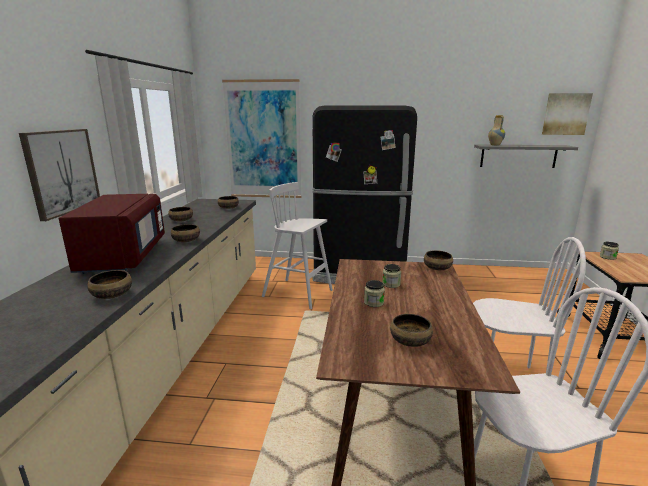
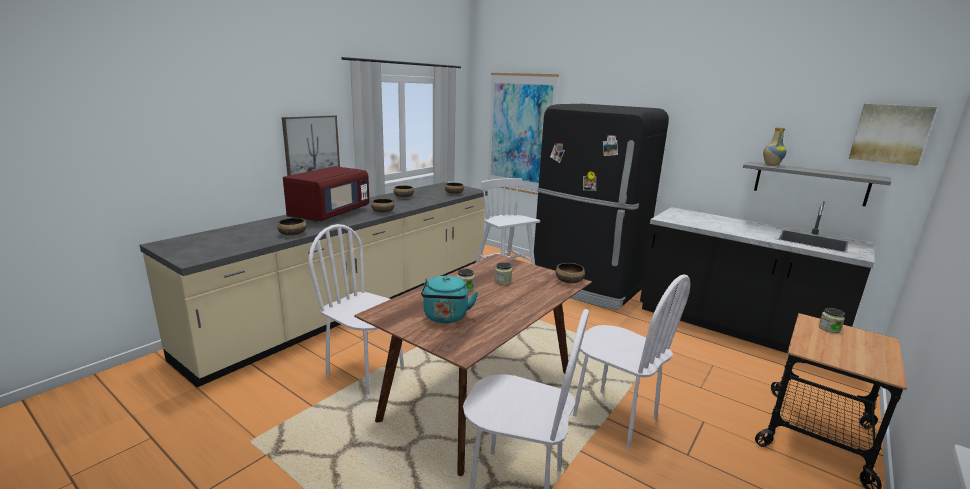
camera: 30 degrees right, 0 degrees up
bowl [390,314,433,347] -> turquoise kettle [421,276,478,323]
none -> white chair [308,224,404,394]
none -> black counter [640,201,875,353]

